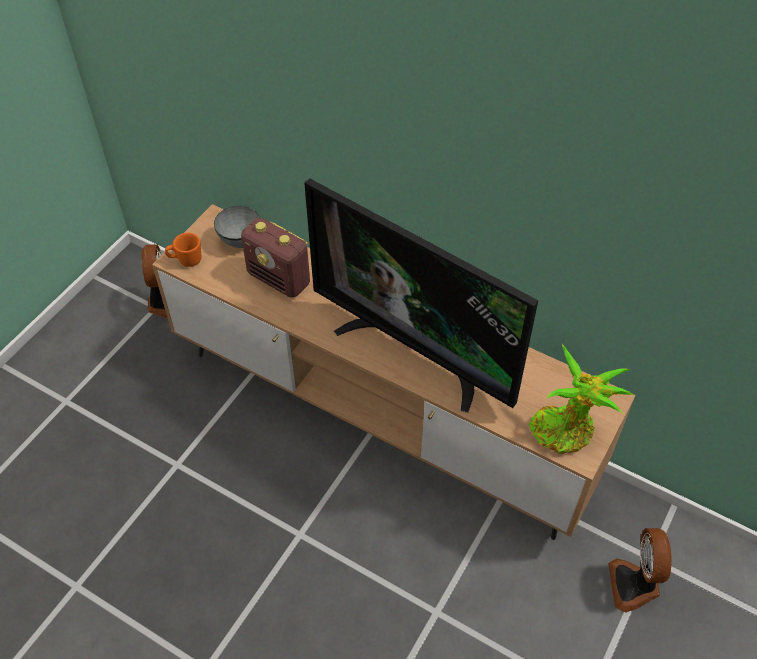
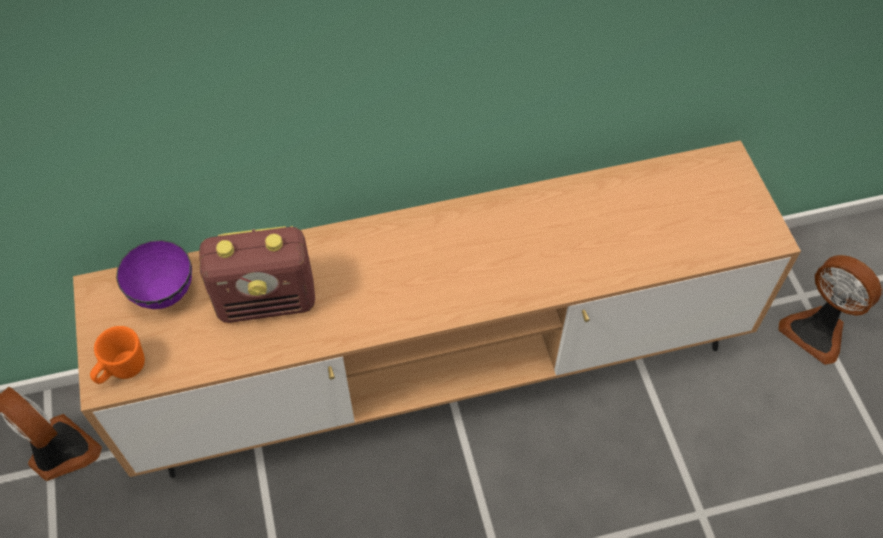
camera: 45 degrees left, 5 degrees up
grey bowl [214,206,260,248] -> purple bowl [116,240,192,309]
television [304,178,538,413] -> none
potted plant [529,344,633,454] -> none

